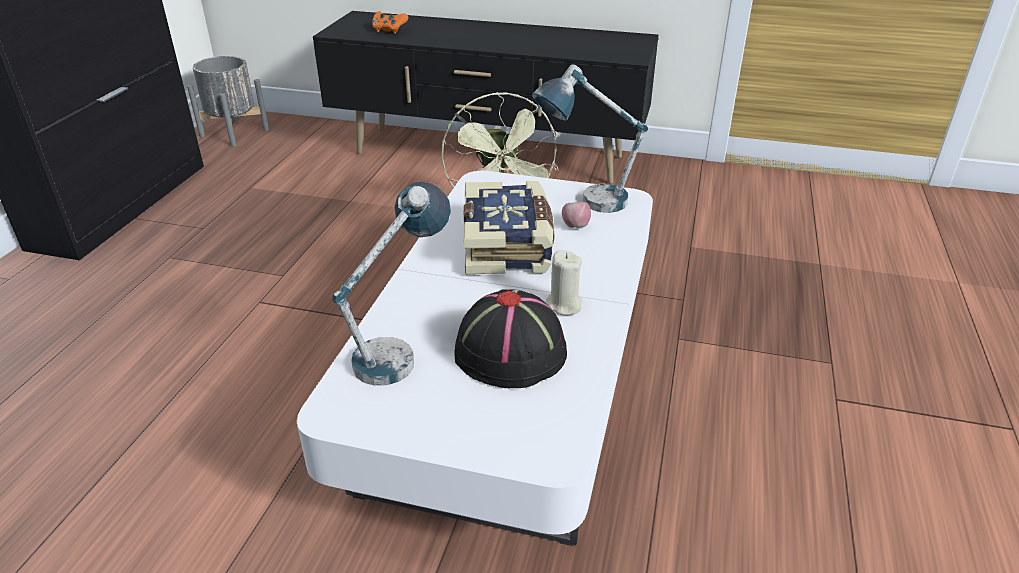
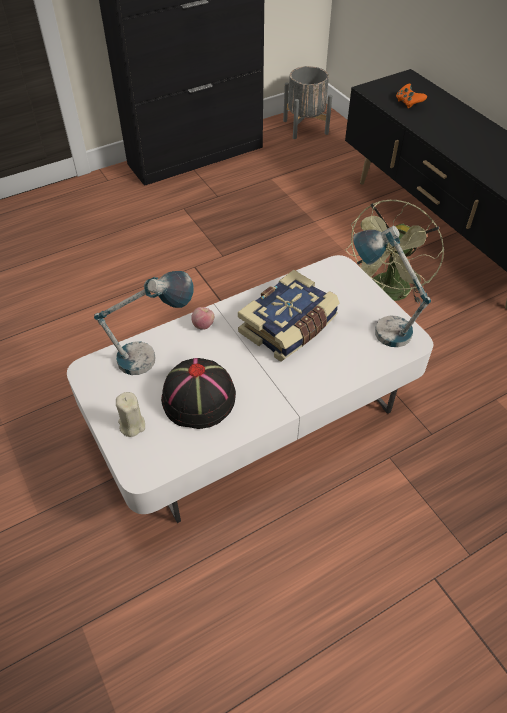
camera: 45 degrees right, 15 degrees up
beige candle [546,250,583,315] -> beige candle moved to [116,392,145,437]
apple [562,201,591,228] -> apple moved to [191,307,214,330]

